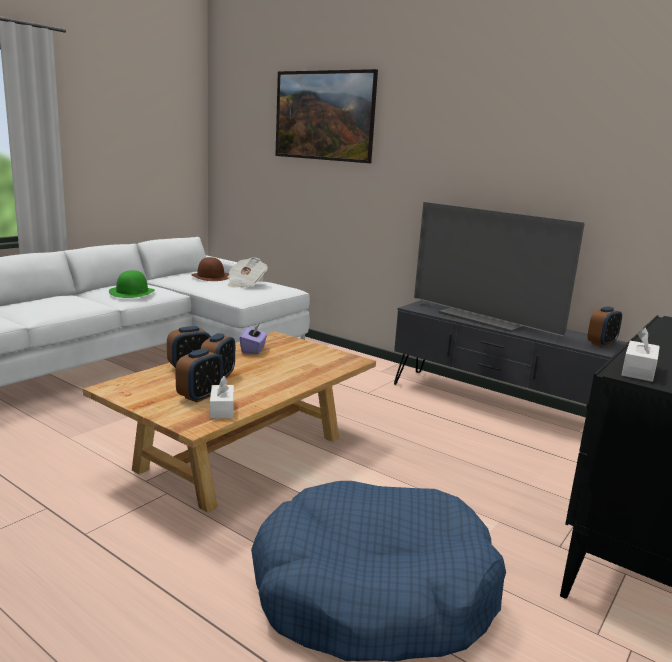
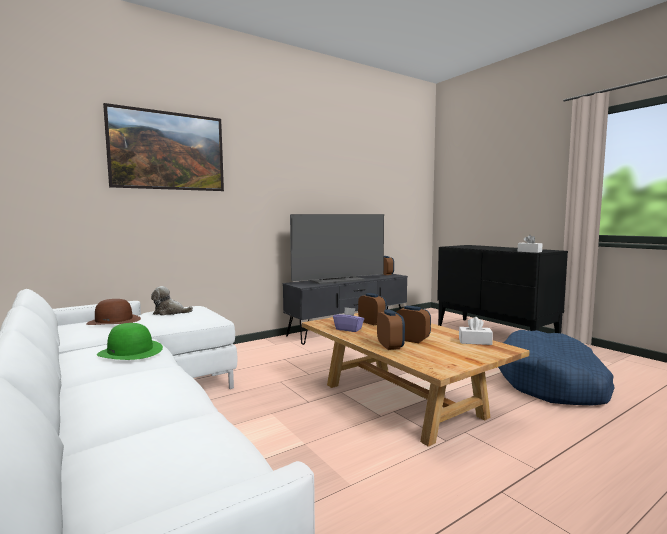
camera: 70 degrees left, 10 degrees down
alarm clock [175,349,223,402] -> alarm clock moved to [358,293,387,325]
newspaper [228,257,268,288] -> plush toy [151,286,193,315]

